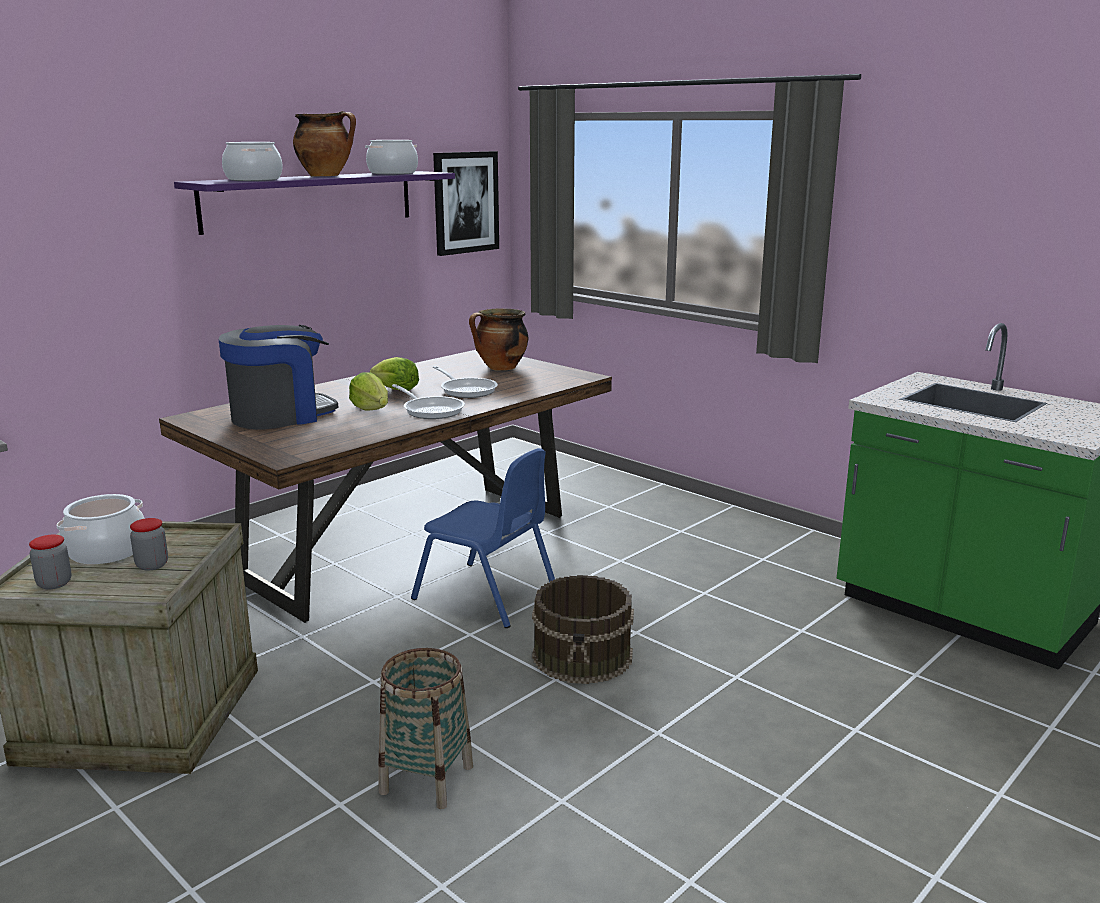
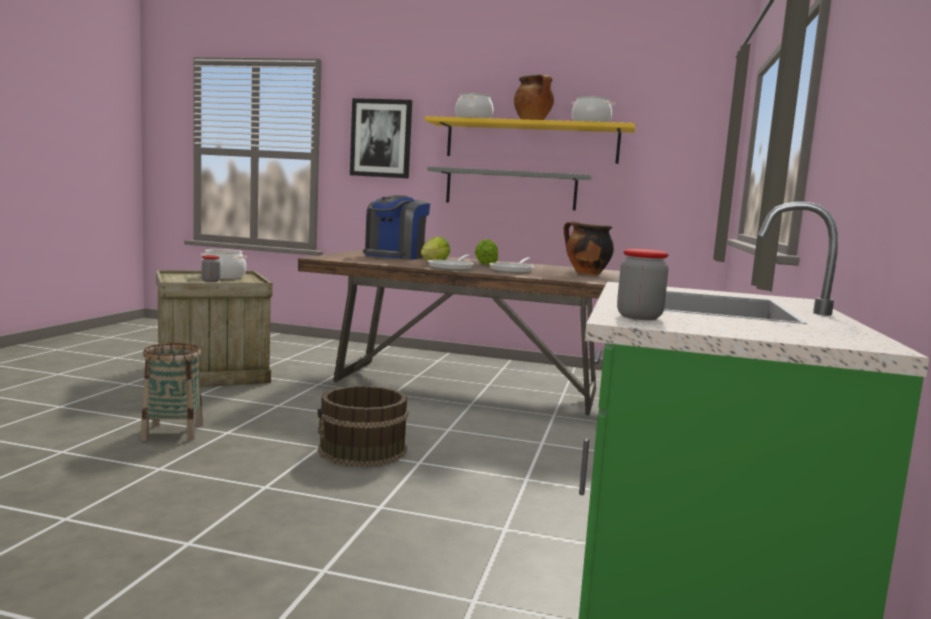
camera: 60 degrees right, 10 degrees down
jar [29,535,71,589] -> jar moved to [617,249,669,320]
purple shelf [174,171,455,235] -> yellow shelf [425,116,635,164]
coffee machine [219,325,339,430] -> coffee machine turned 90 degrees clockwise [363,195,430,260]
blue chair [411,448,555,628] -> none
picture [433,151,499,256] -> picture moved to [350,98,412,178]
none -> grey shelf [427,167,592,210]

